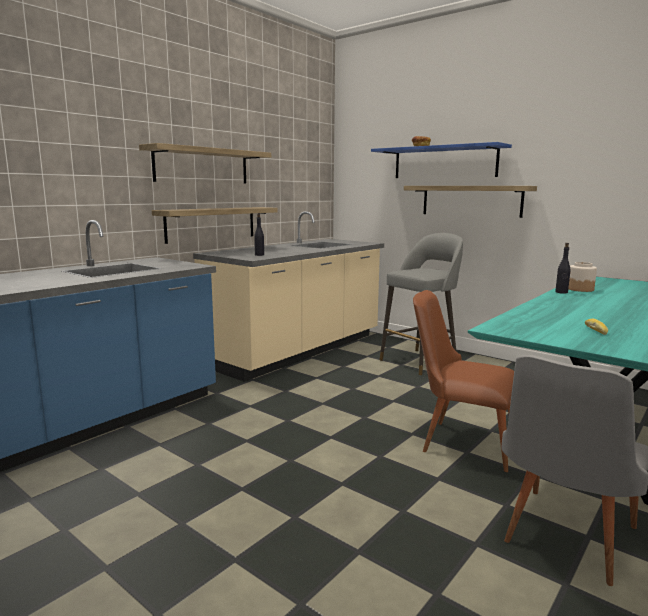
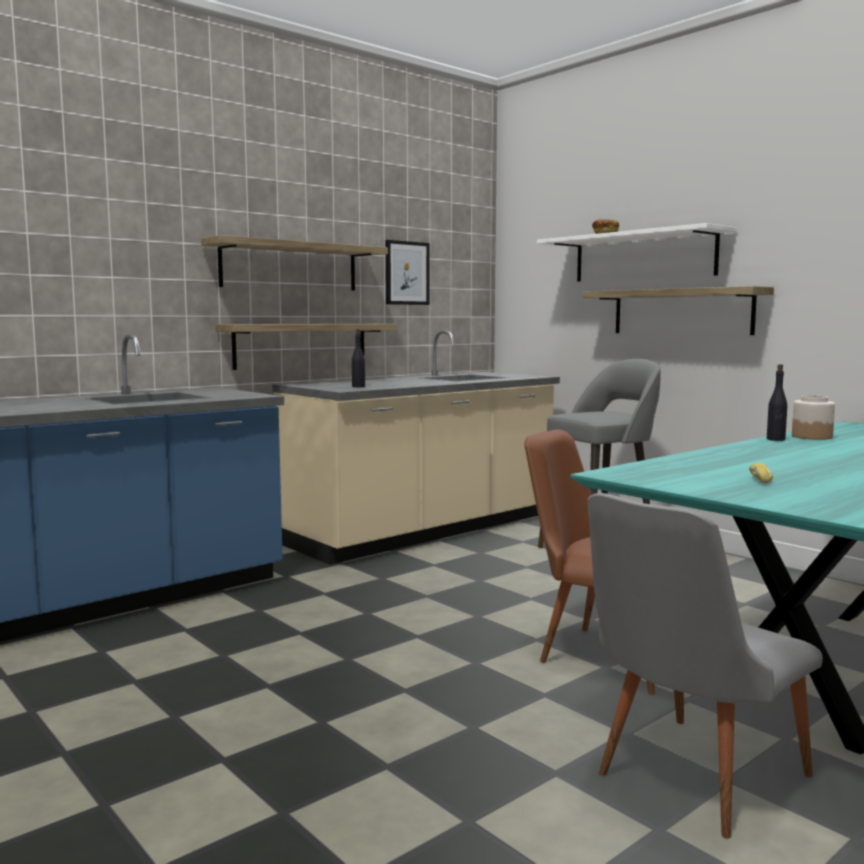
camera: 10 degrees right, 5 degrees down
blue shelf [371,142,512,178] -> white shelf [537,223,736,282]
none -> picture [386,240,429,305]

